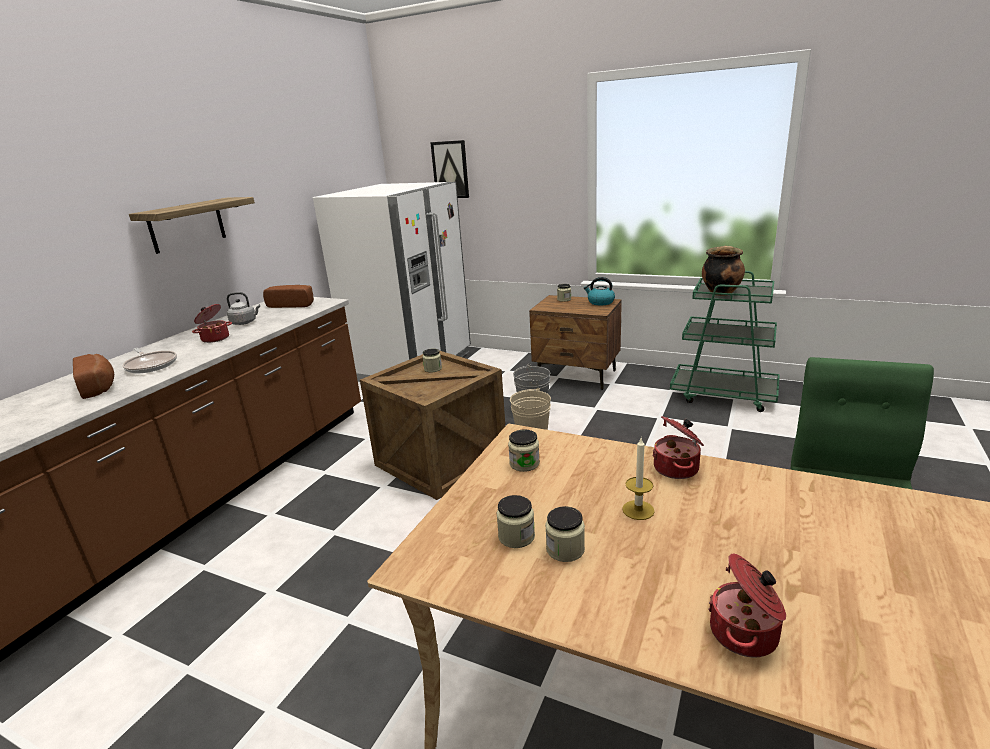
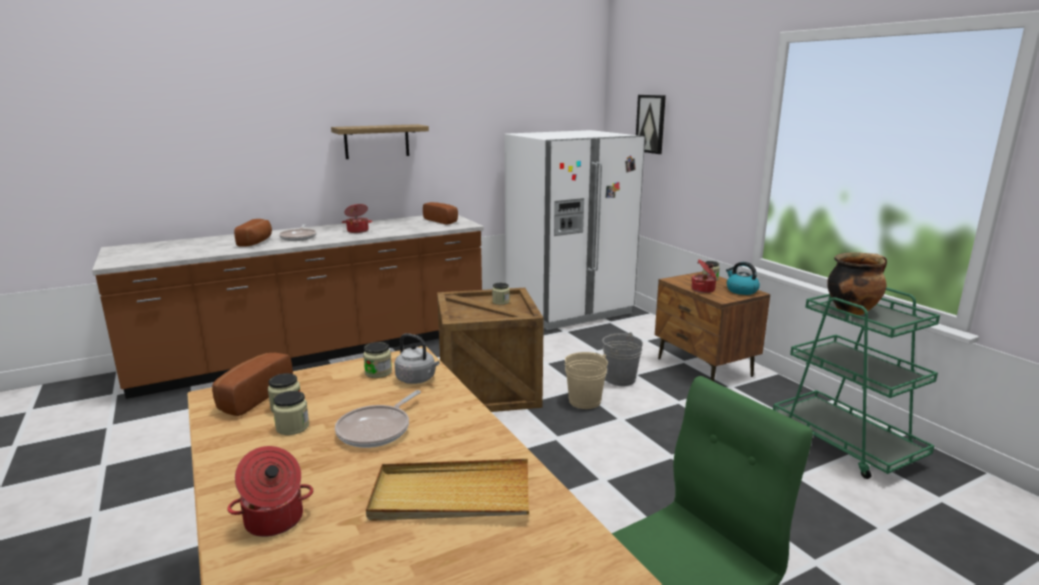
camera: 35 degrees right, 5 degrees down
grey kettle [227,292,260,325] -> grey kettle moved to [395,333,439,384]
candle [622,438,655,520] -> frying pan [335,390,421,448]
cooking pot [652,416,704,479] -> cooking pot moved to [691,259,716,293]
none -> bread [212,353,293,416]
none -> beige tray [366,458,529,521]

